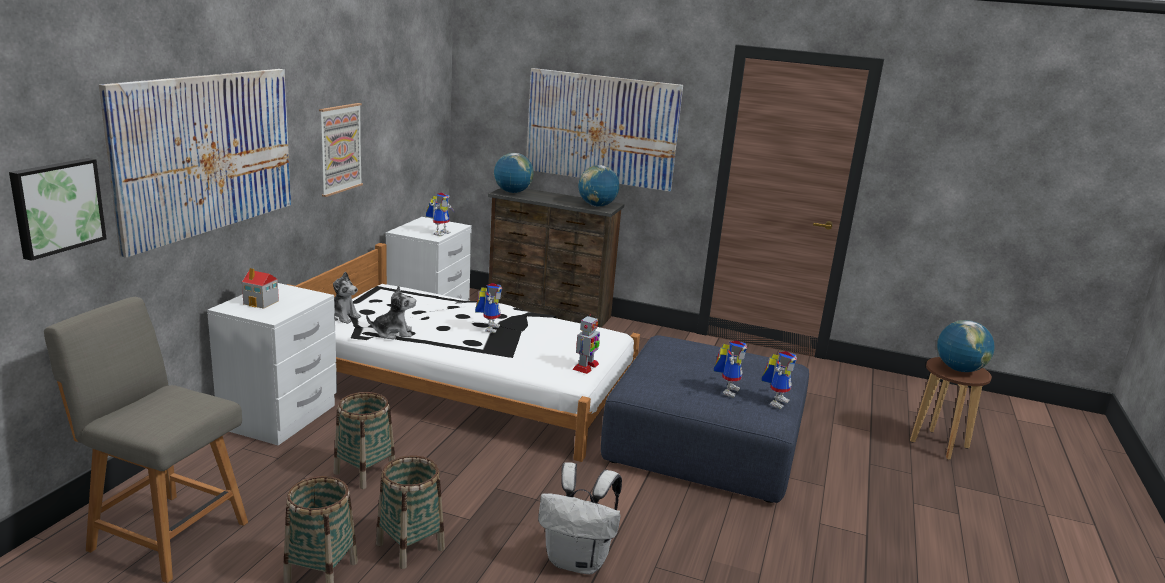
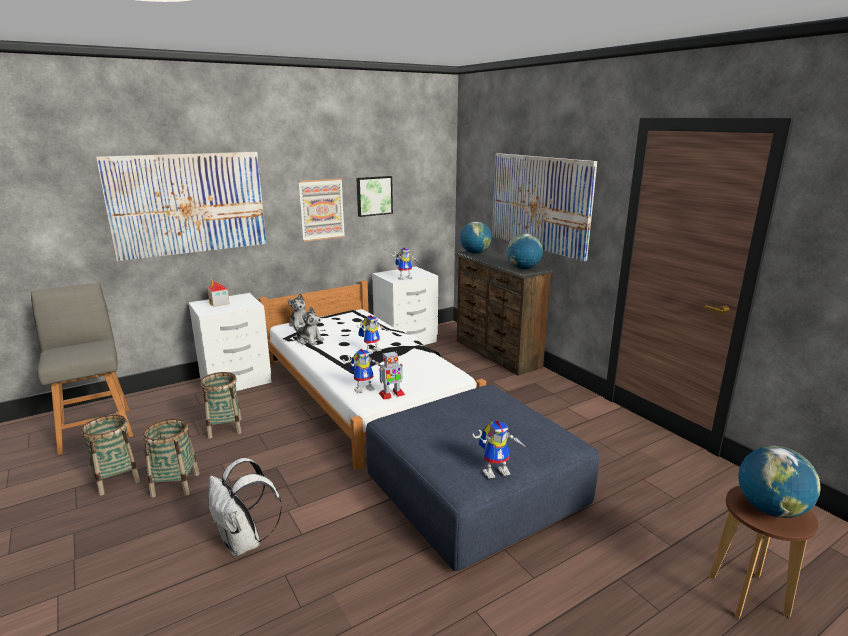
camera: 40 degrees right, 0 degrees up
picture [9,158,107,261] -> picture moved to [356,176,393,217]
toy robot [714,340,747,398] -> toy robot moved to [343,349,381,394]

